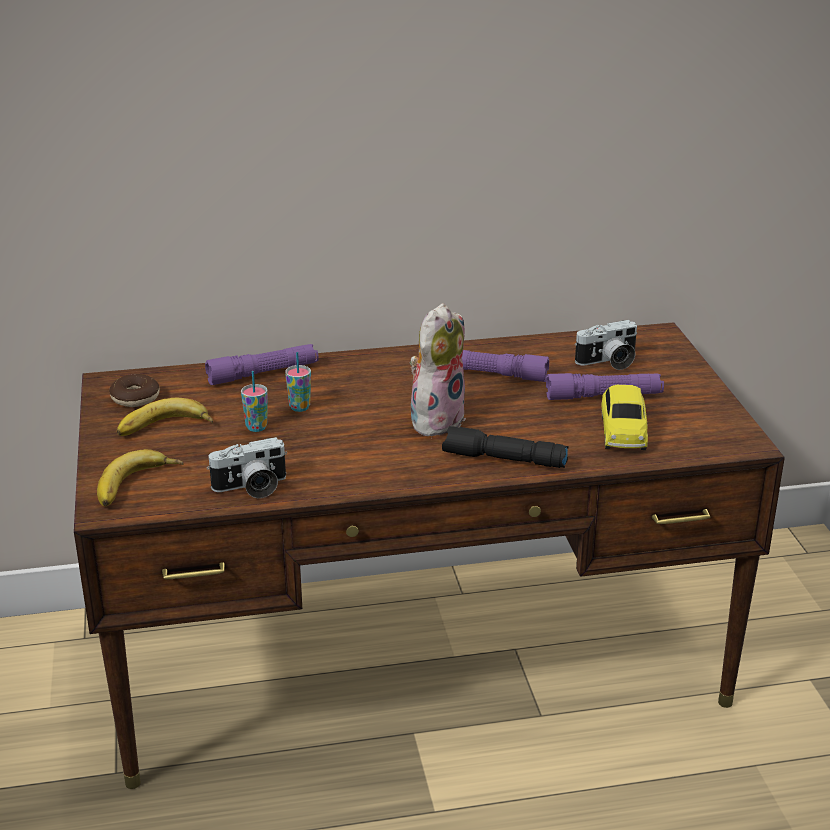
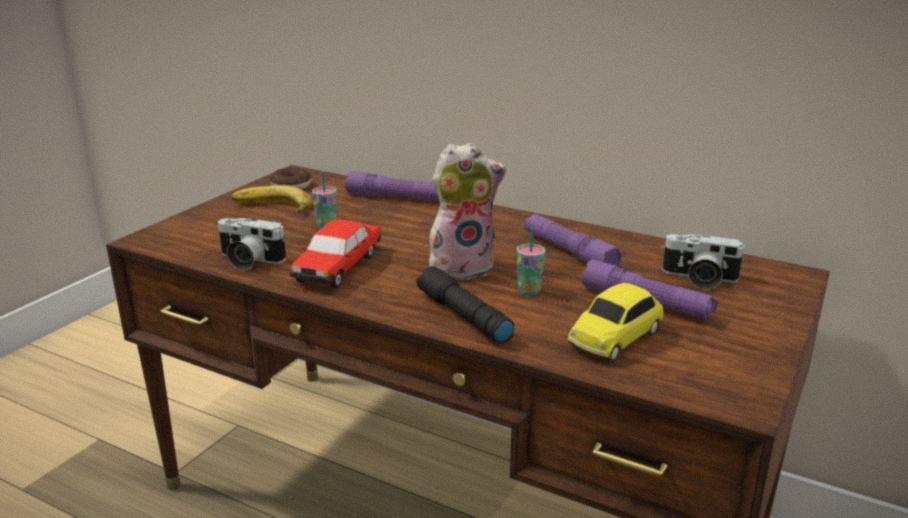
camera: 40 degrees right, 5 degrees down
banana [97,449,184,506] -> none
cup [285,352,311,412] -> cup moved to [517,227,545,296]
none -> toy car [290,220,382,289]

